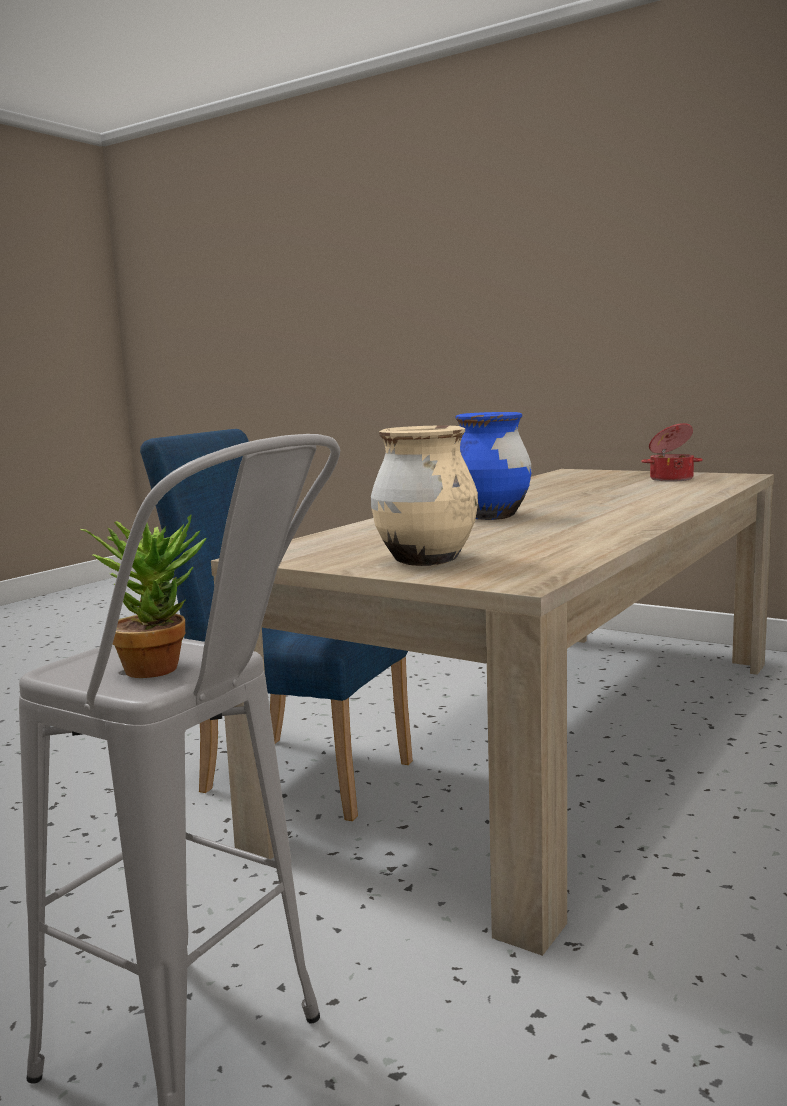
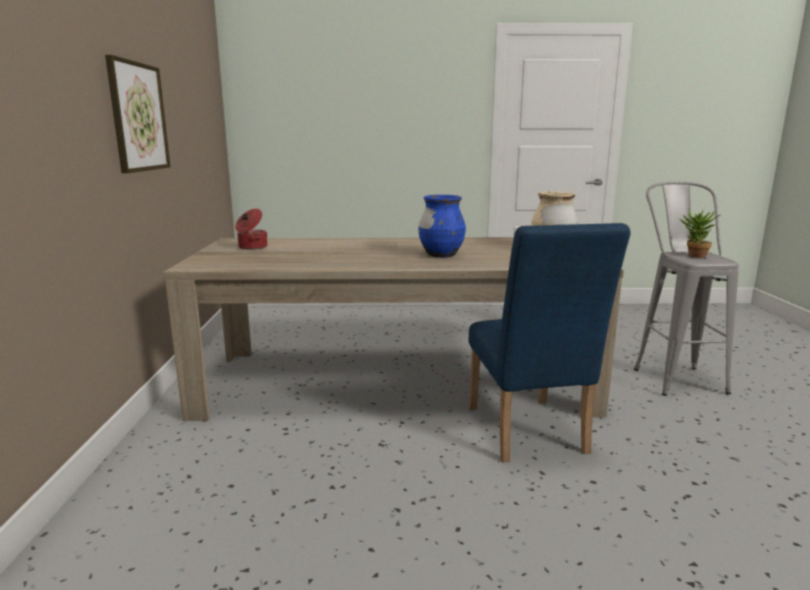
camera: 125 degrees left, 5 degrees up
none -> picture [105,55,170,173]

